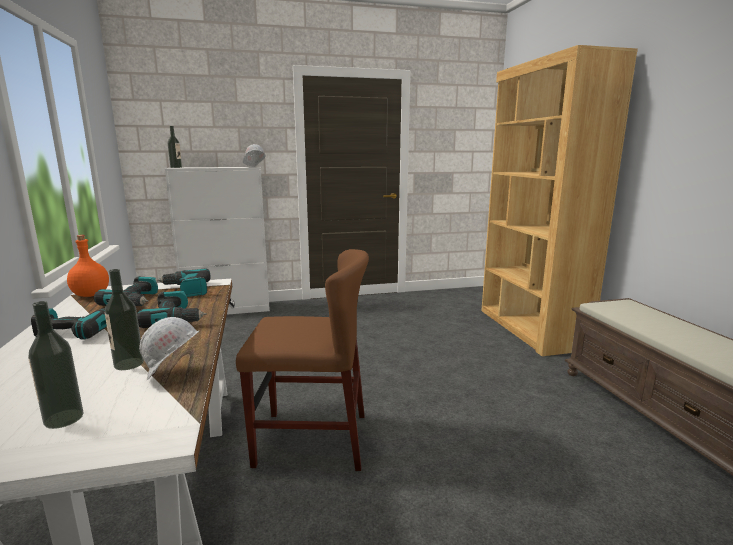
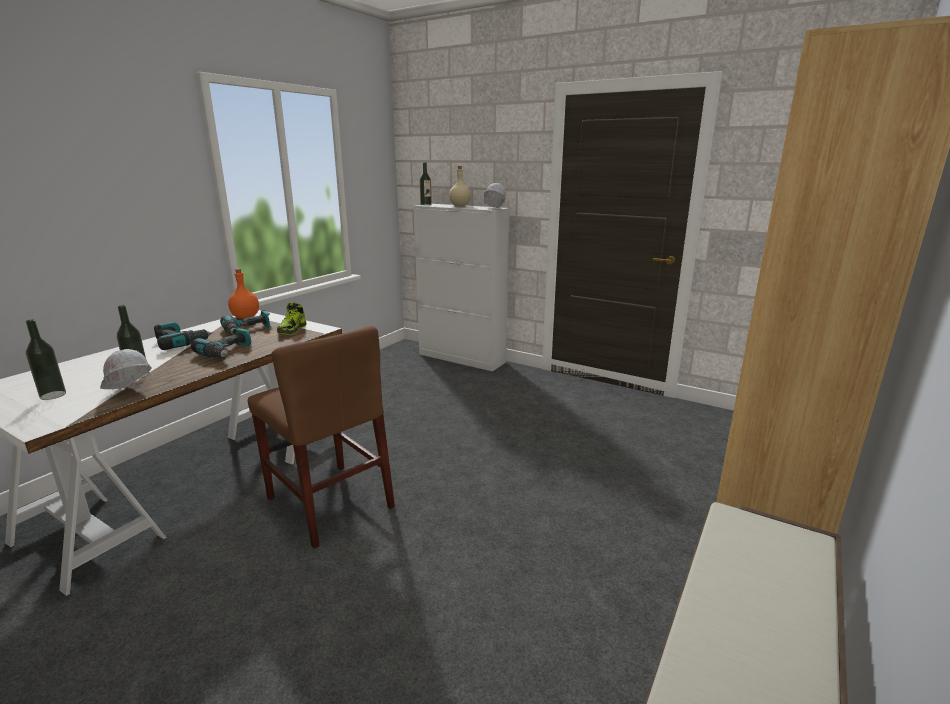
camera: 45 degrees right, 5 degrees up
power drill [157,268,210,297] -> shoe [277,302,306,335]
none -> beige bottle [449,166,471,206]

